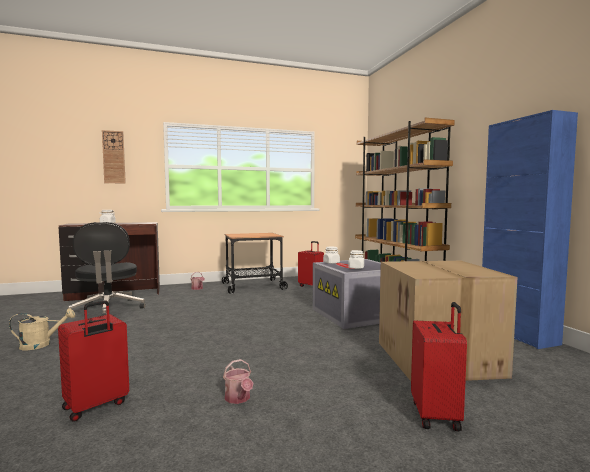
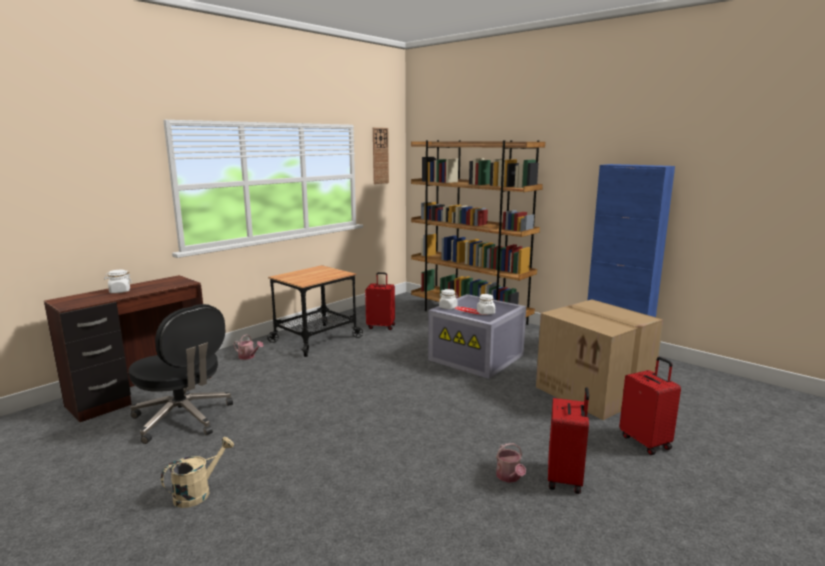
camera: 30 degrees left, 10 degrees up
red suitcase [58,300,129,422] -> red suitcase moved to [548,387,589,494]
wall clock [102,130,126,184] -> wall clock moved to [373,128,389,184]
watering can [223,359,253,404] -> watering can turned 45 degrees clockwise [496,443,526,483]

